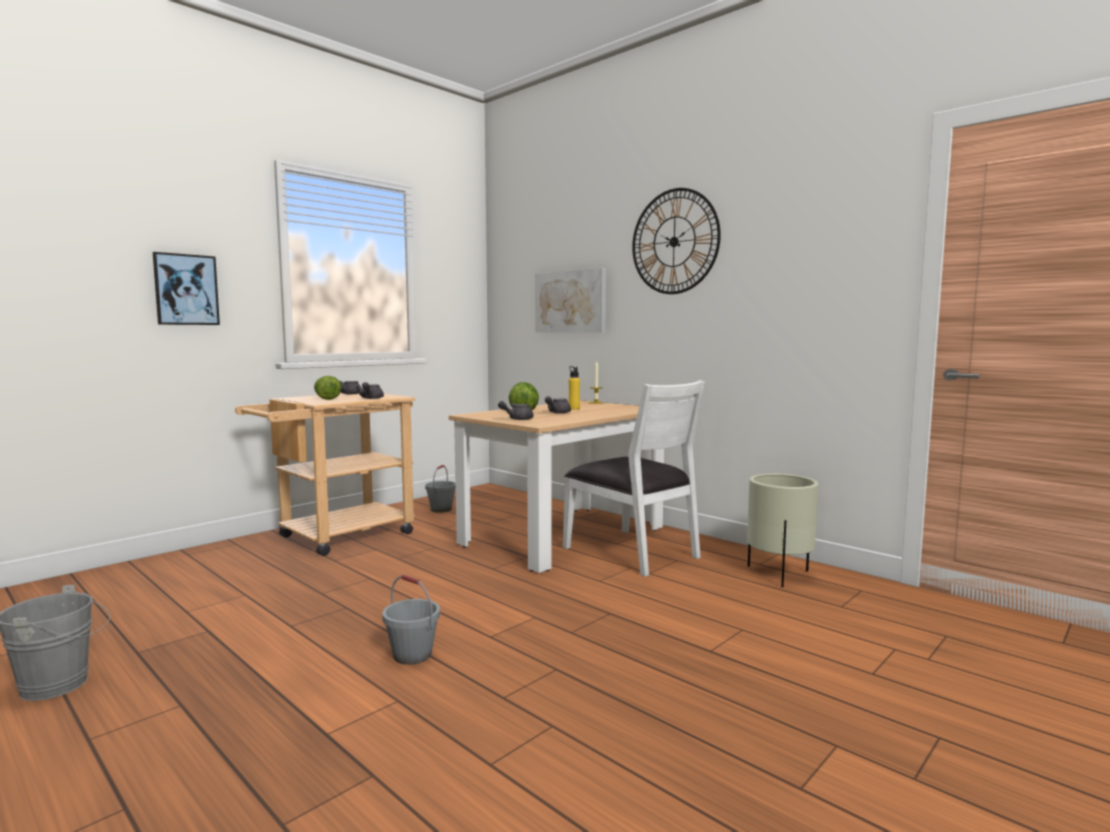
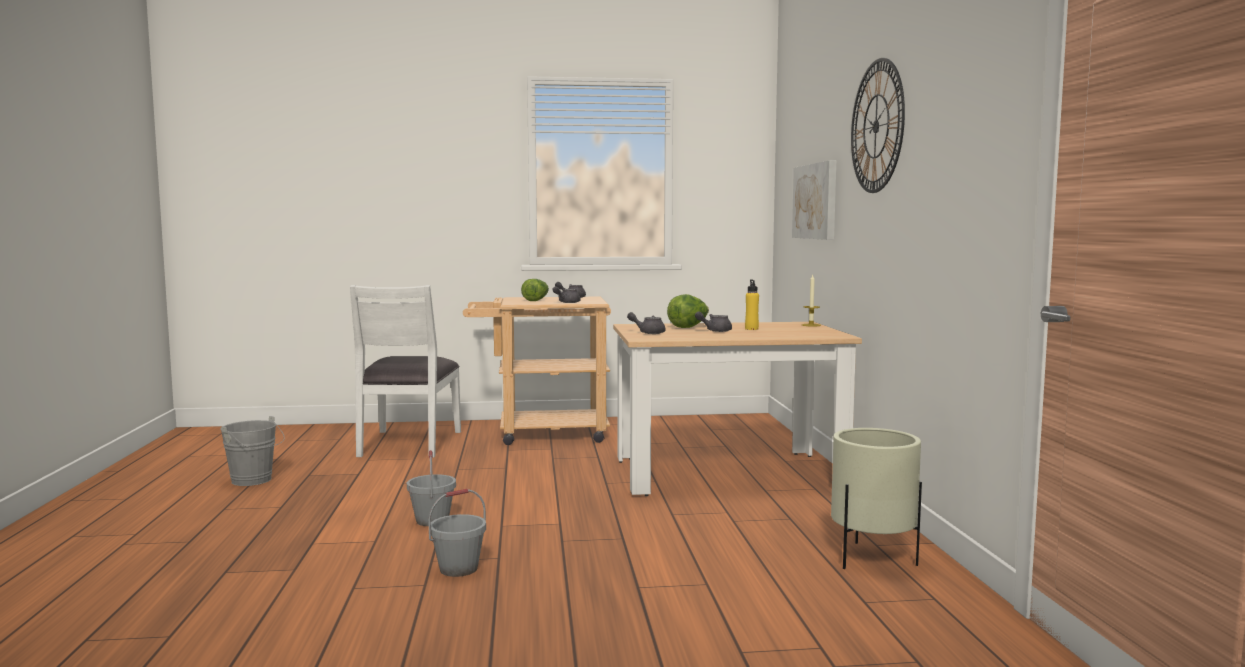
camera: 40 degrees right, 0 degrees up
picture [153,252,220,325] -> none
grey bucket [425,465,456,512] -> grey bucket moved to [428,489,486,577]
white chair [563,380,705,577] -> white chair moved to [350,285,461,458]

